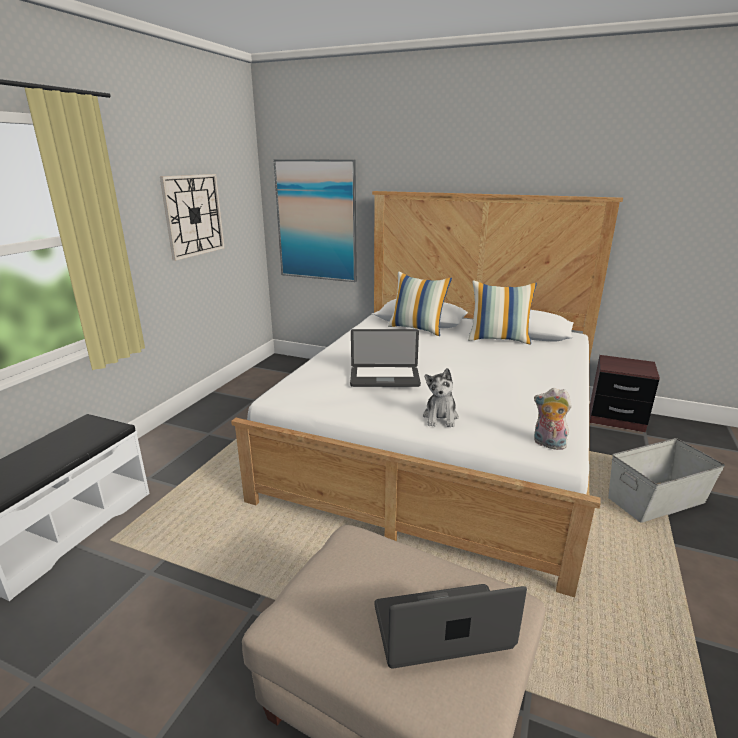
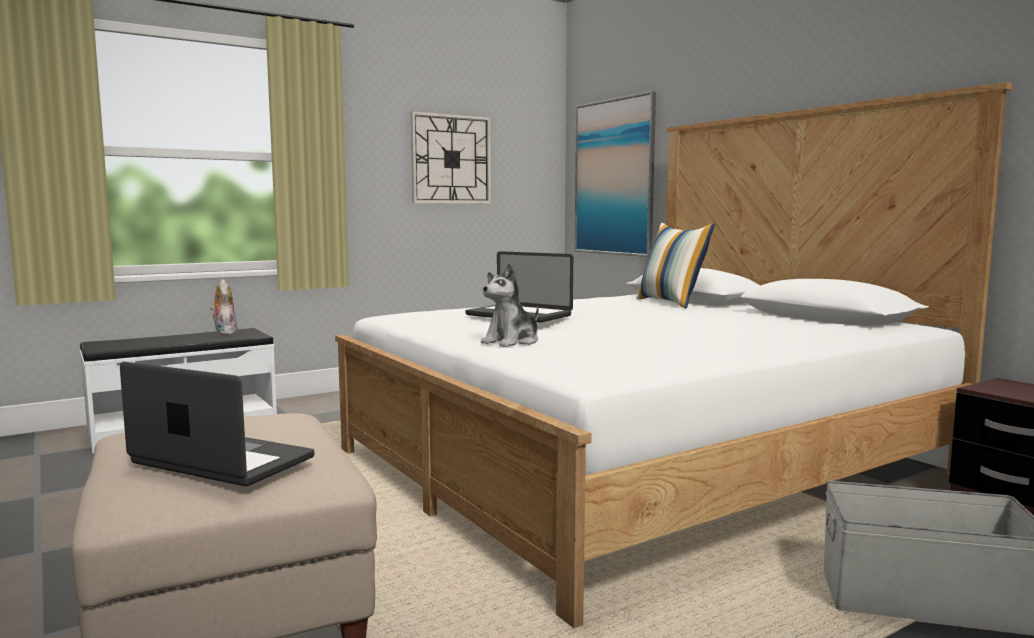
camera: 35 degrees right, 15 degrees down
pillow [468,280,537,344] -> none
plush toy [534,388,572,450] -> plush toy moved to [210,279,237,335]

